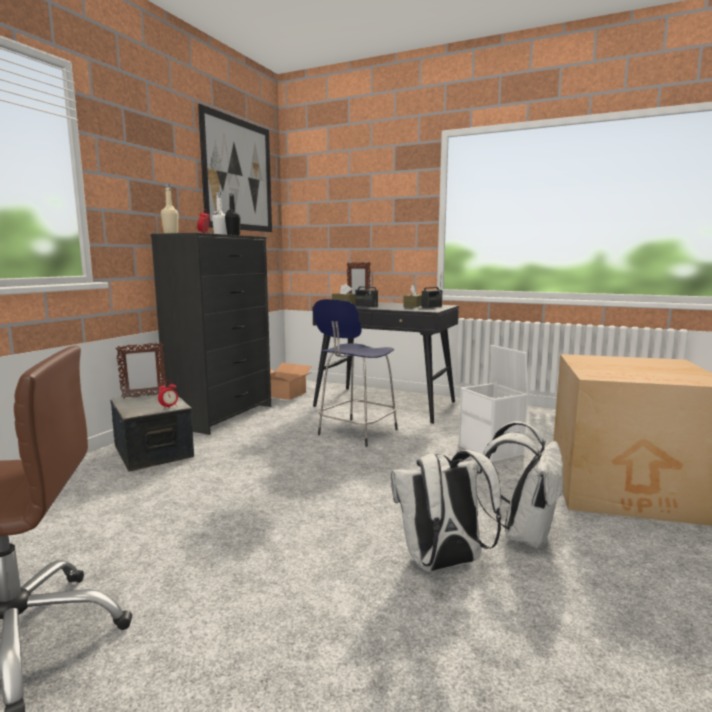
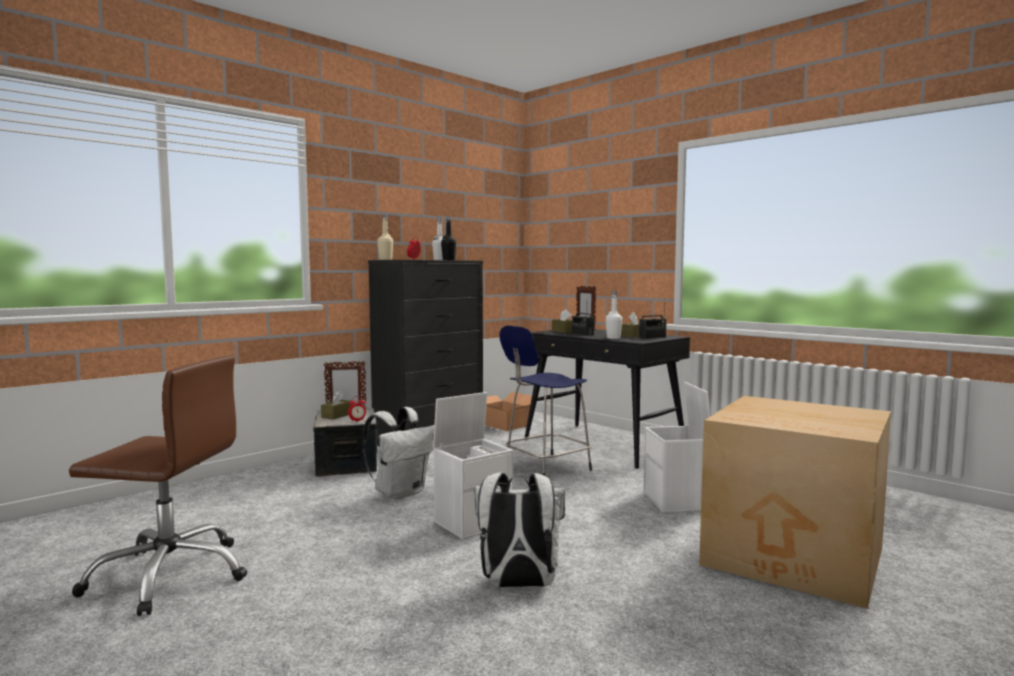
camera: 20 degrees right, 5 degrees down
picture [198,104,272,232] -> none
white backpack [477,421,564,549] -> white backpack moved to [363,407,434,500]
none -> brown tissue box [321,391,353,420]
none -> white storage box [433,392,513,539]
none -> white bottle [606,291,622,339]

